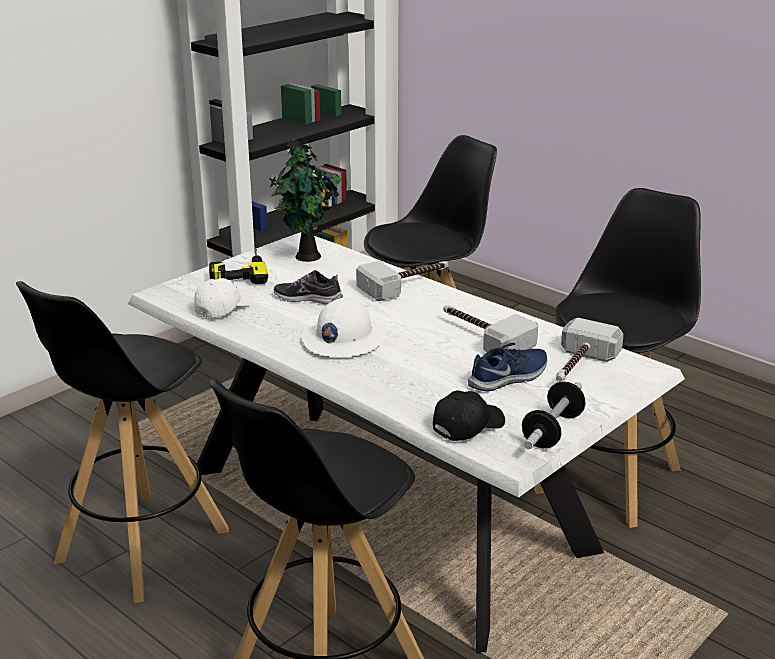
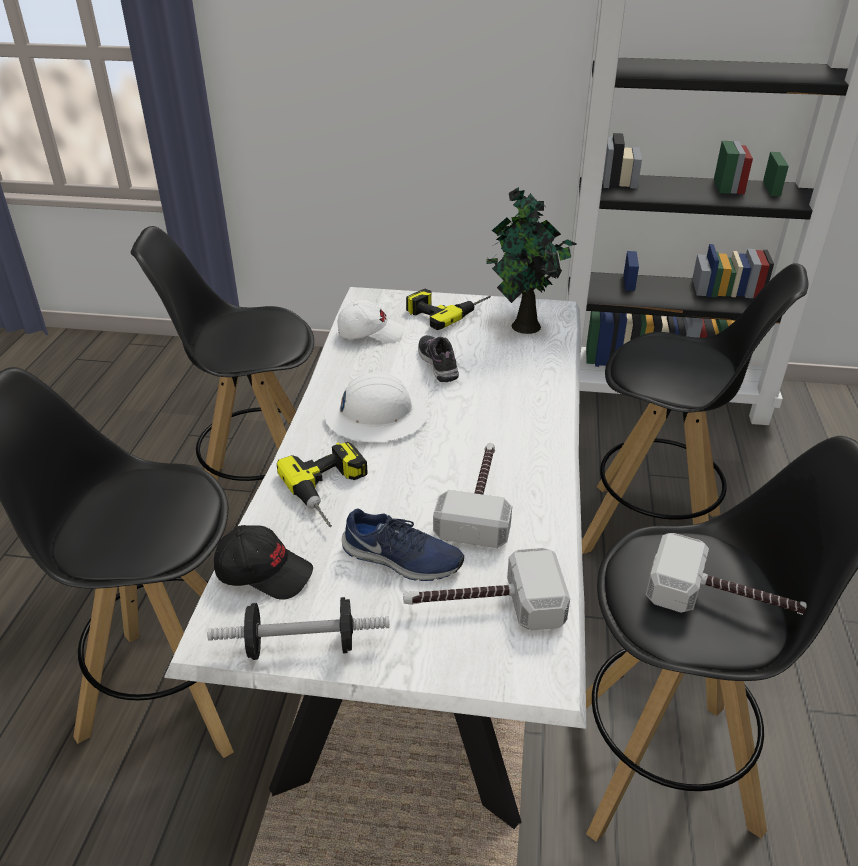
camera: 55 degrees right, 10 degrees up
hammer [356,261,448,301] -> hammer moved to [646,533,807,615]
none -> power drill [277,442,368,527]

